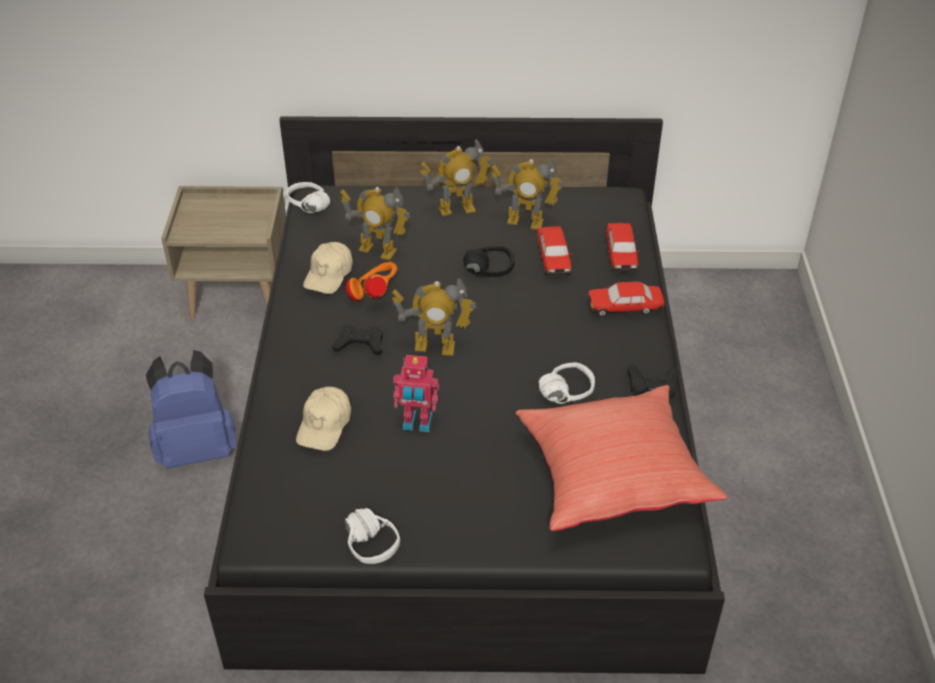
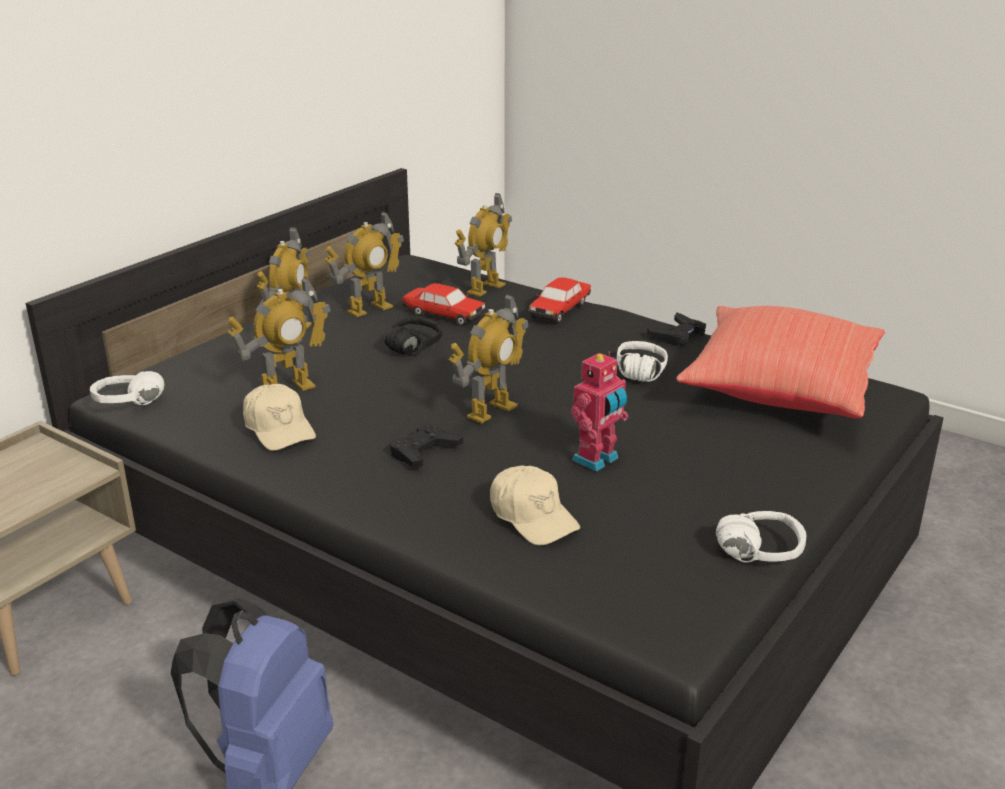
camera: 55 degrees left, 15 degrees down
orange headphones [345,262,398,301] -> none
toy car [606,223,640,271] -> toy robot [455,193,512,297]

